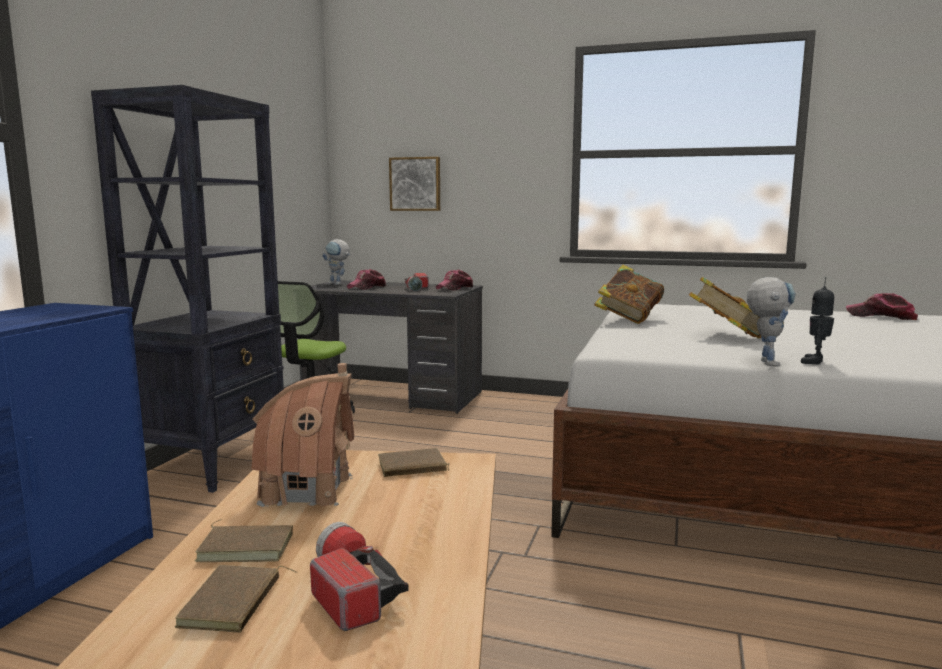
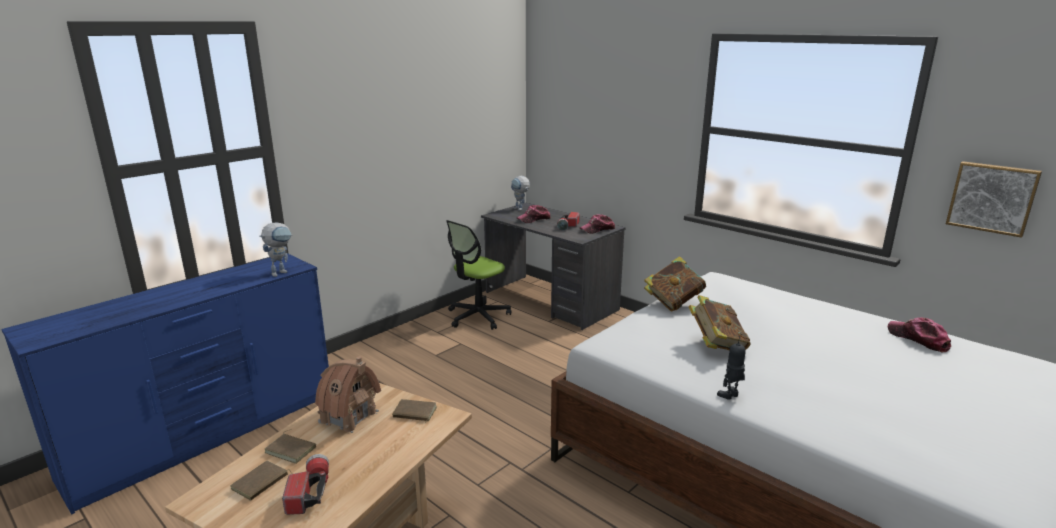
camera: 25 degrees right, 10 degrees up
black bookcase [91,85,284,493] -> none
picture [389,157,440,211] -> picture moved to [946,161,1042,238]
toy robot [747,277,796,367] -> toy robot moved to [259,222,292,277]

